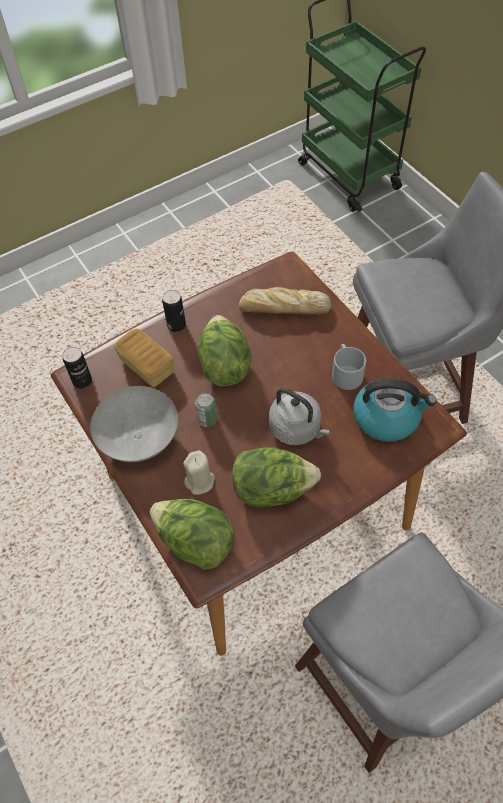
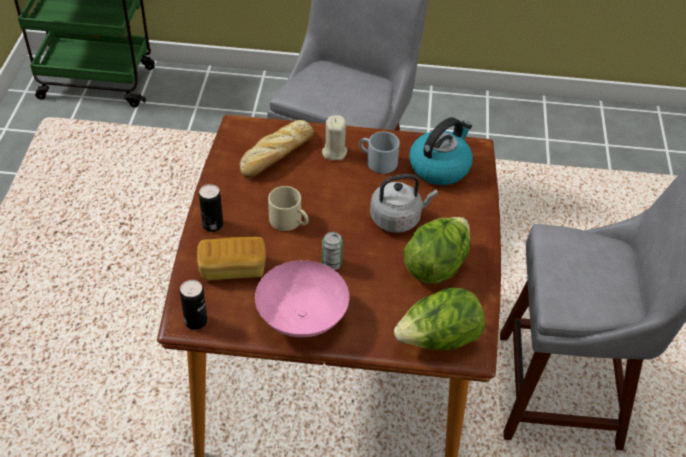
camera: 55 degrees left, 10 degrees down
grey bowl [90,386,178,462] -> pink bowl [255,260,349,337]
beige candle [184,450,215,495] -> beige candle moved to [322,115,347,160]
lettuce [197,315,252,386] -> beige mug [268,186,309,231]

